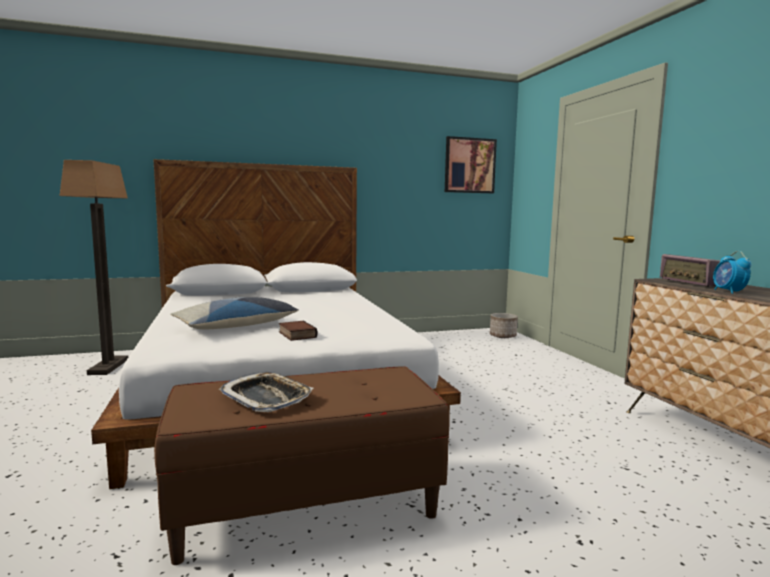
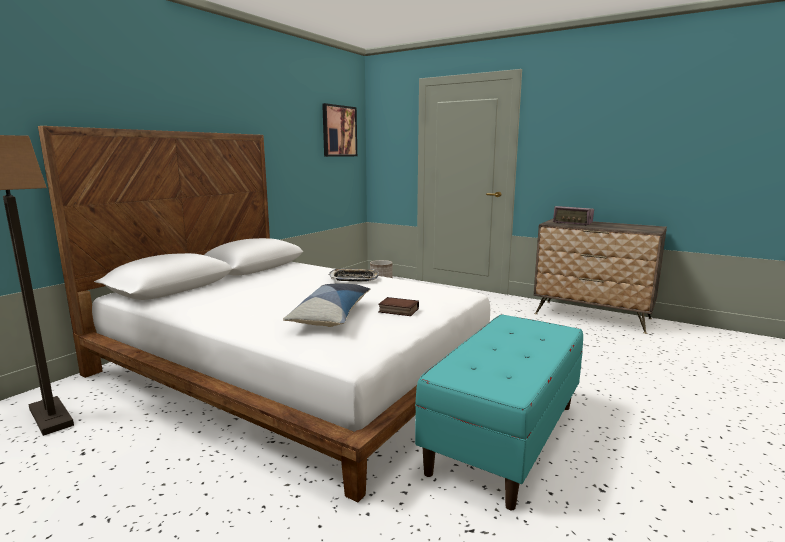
camera: 40 degrees left, 5 degrees up
brown bench [154,366,450,565] -> turquoise bench [415,314,583,510]
tray [219,372,313,412] -> tray moved to [329,268,379,282]
alarm clock [713,251,752,294] -> none

